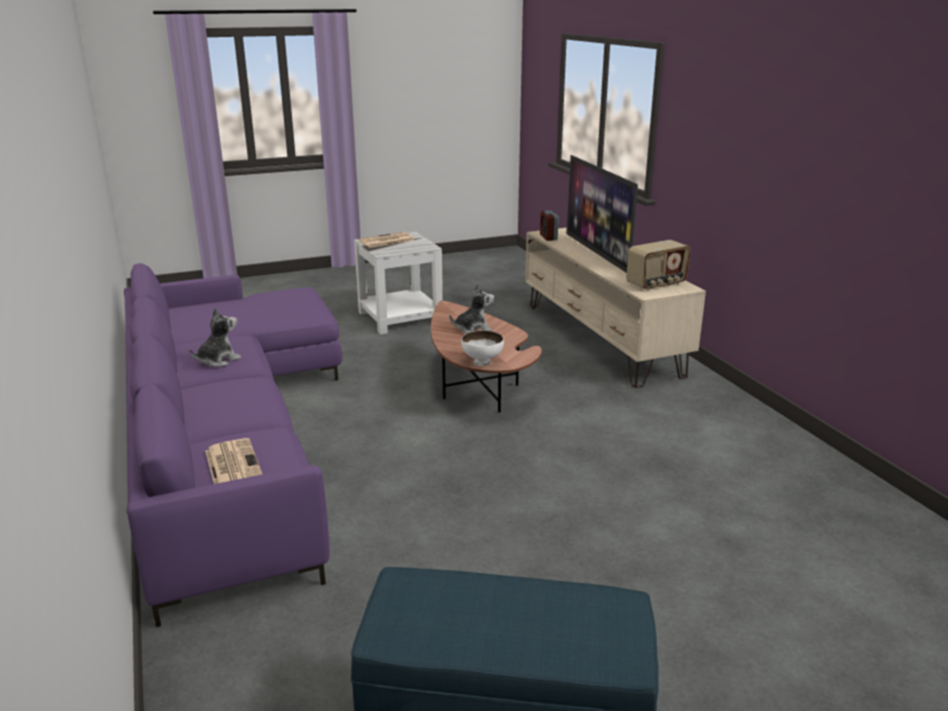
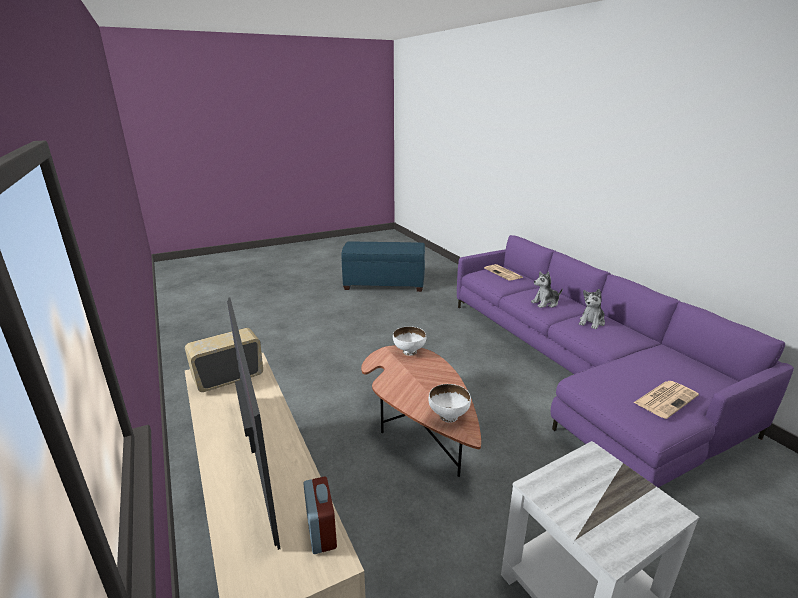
camera: 175 degrees right, 0 degrees up
newspaper [359,232,414,248] -> newspaper moved to [633,381,699,419]
plush toy [449,283,495,334] -> plush toy moved to [531,271,563,308]
none -> white bowl [428,384,471,423]

